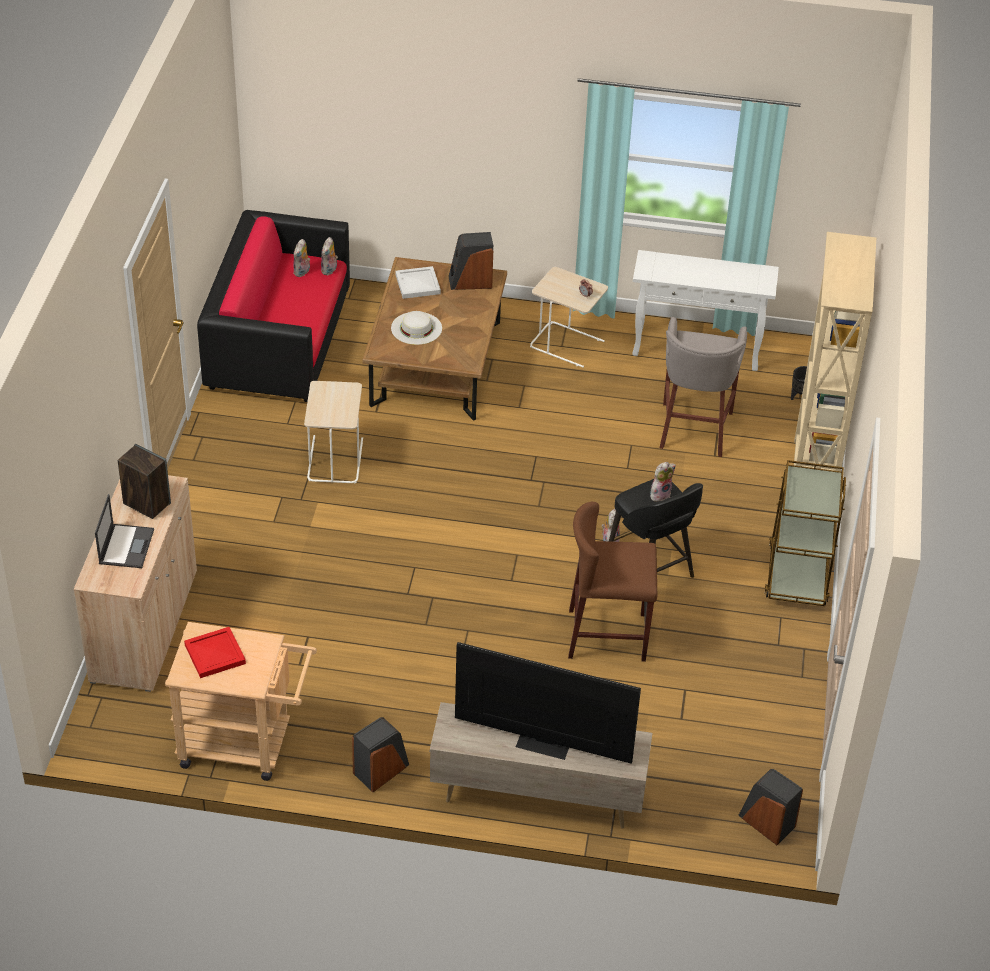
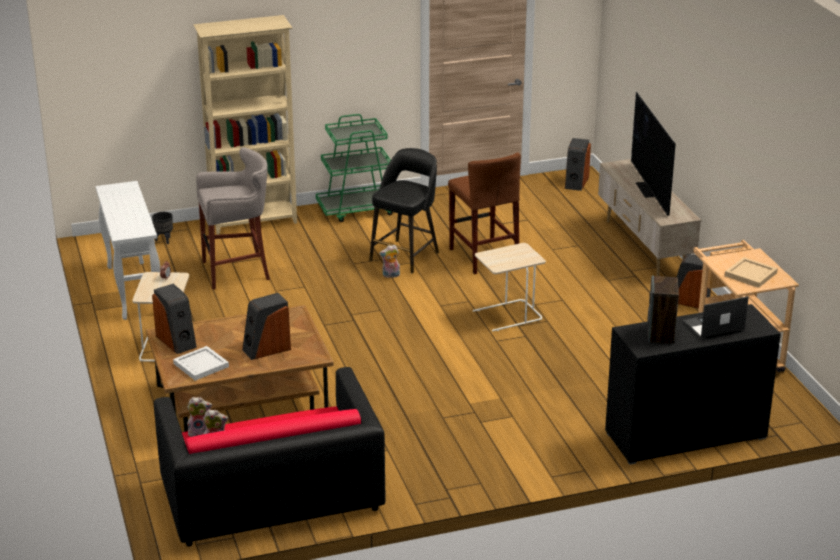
camera: 115 degrees left, 15 degrees down
beige cabinet [74,475,197,692] -> black cabinet [605,304,781,465]
red tray [184,627,246,678] -> beige tray [725,257,778,288]
beige side table [304,381,363,483] -> beige side table moved to [473,243,546,332]
white hat [391,311,442,345] -> speaker [242,293,291,360]
plush toy [650,462,676,501] -> none
brown cart [765,460,846,606] -> green cart [316,114,393,222]

